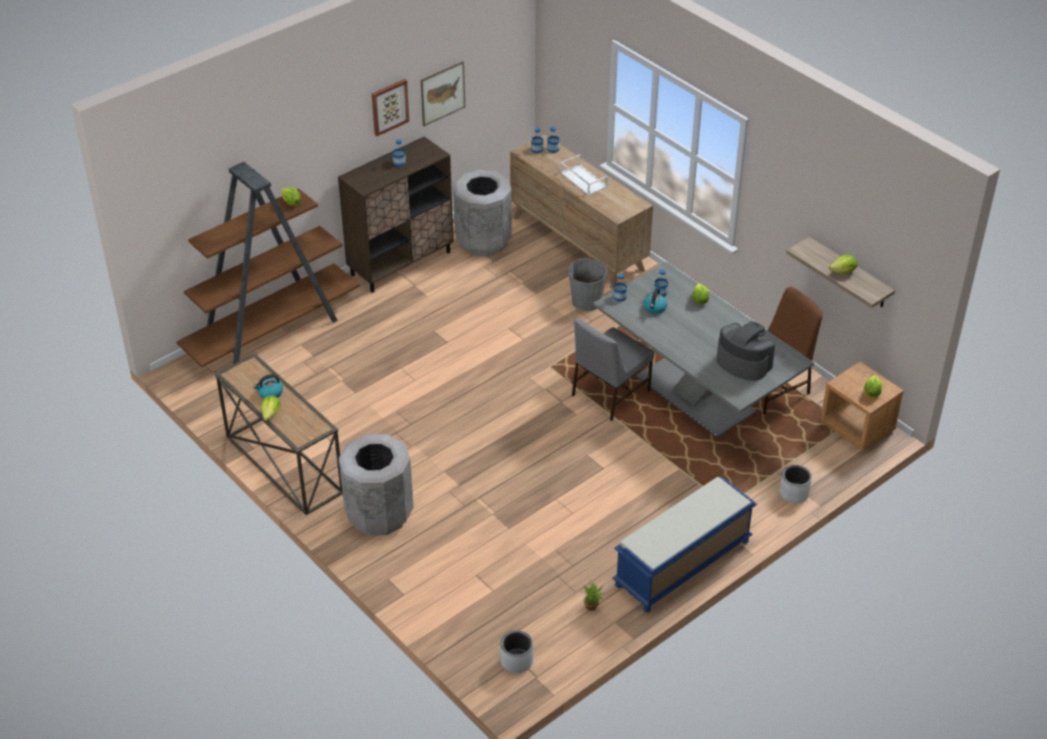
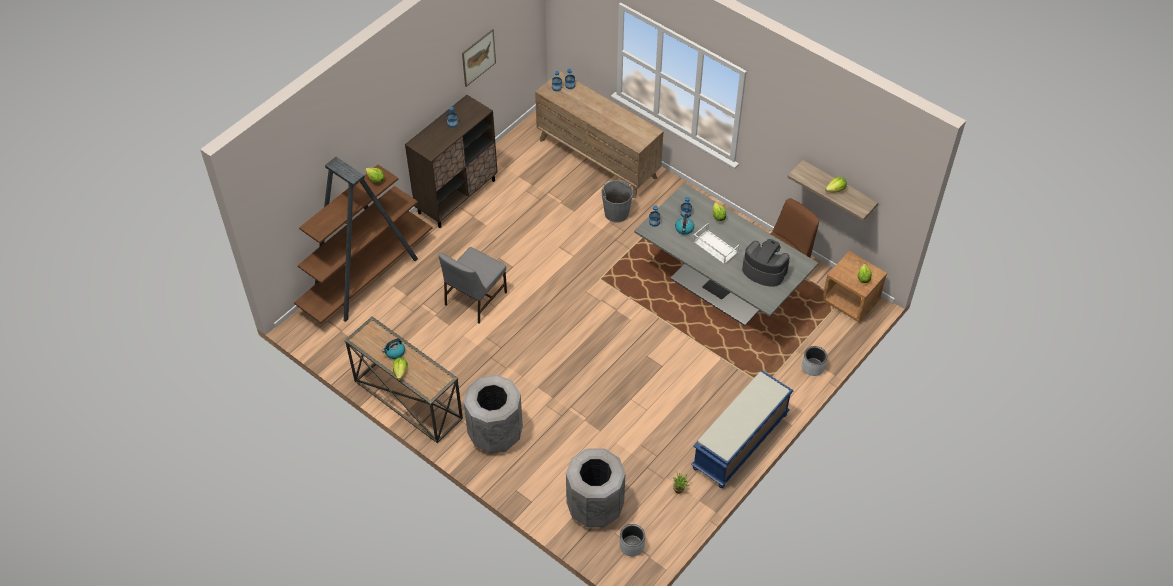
camera: 10 degrees left, 10 degrees up
picture [372,79,409,136] -> none
grey trash can [453,170,512,257] -> grey trash can moved to [566,449,626,528]
white tray [560,154,608,195] -> white tray moved to [693,223,739,265]
grey chair [572,318,654,421] -> grey chair moved to [438,247,507,324]

